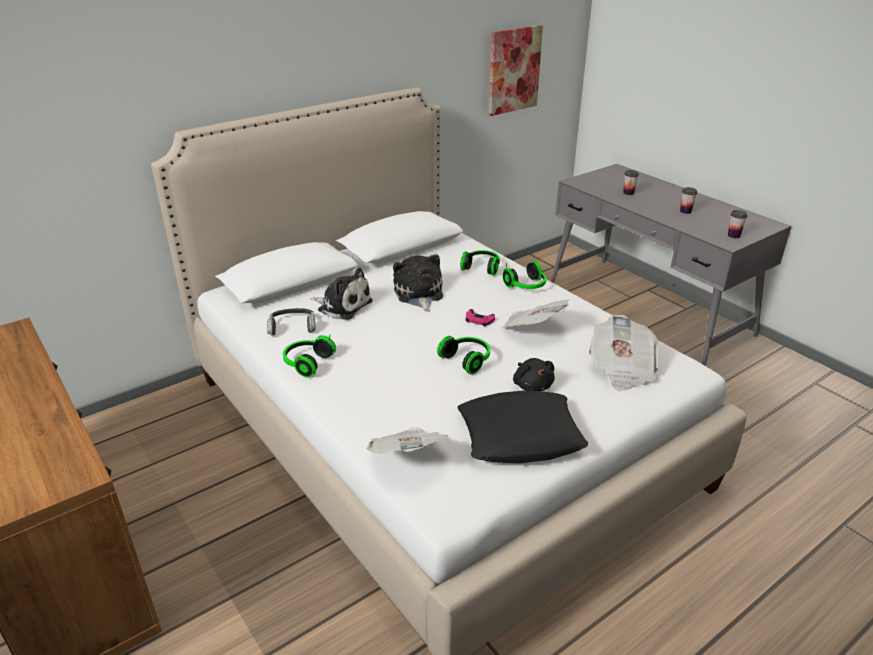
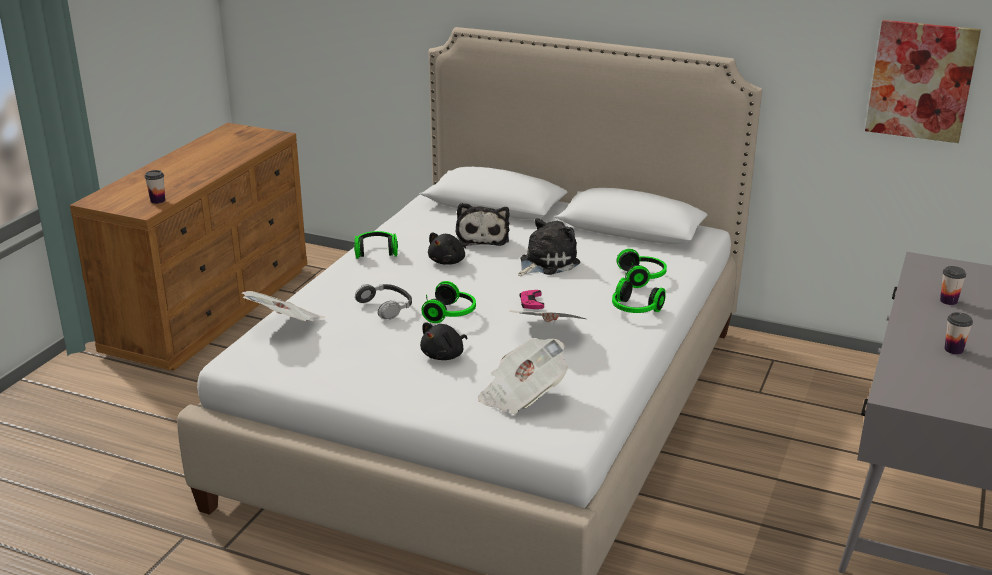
camera: 60 degrees right, 5 degrees down
headphones [267,308,315,336] -> headphones moved to [355,284,412,320]
black pillow [458,391,588,463] -> none
cup [728,210,748,238] -> cup moved to [144,170,165,204]
none -> black plush toy [428,232,466,265]

